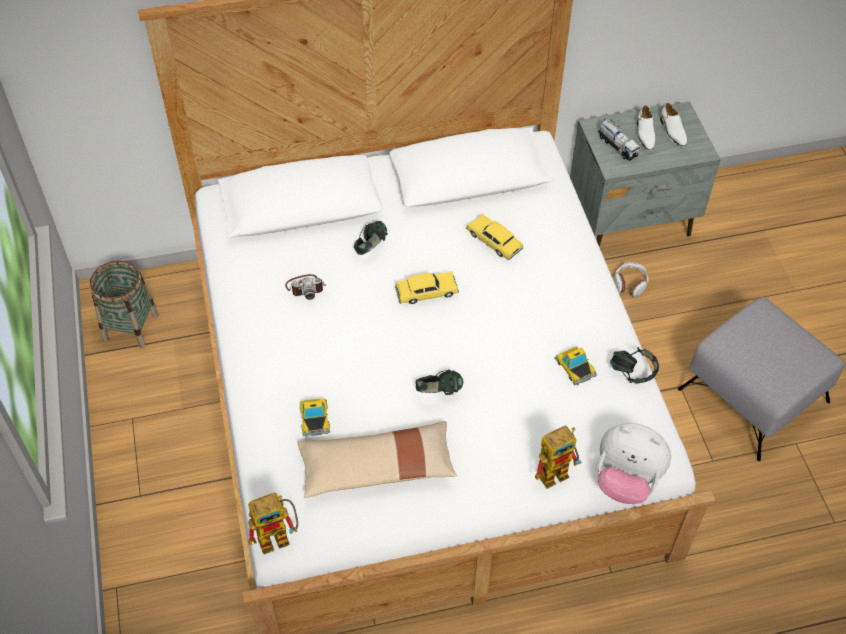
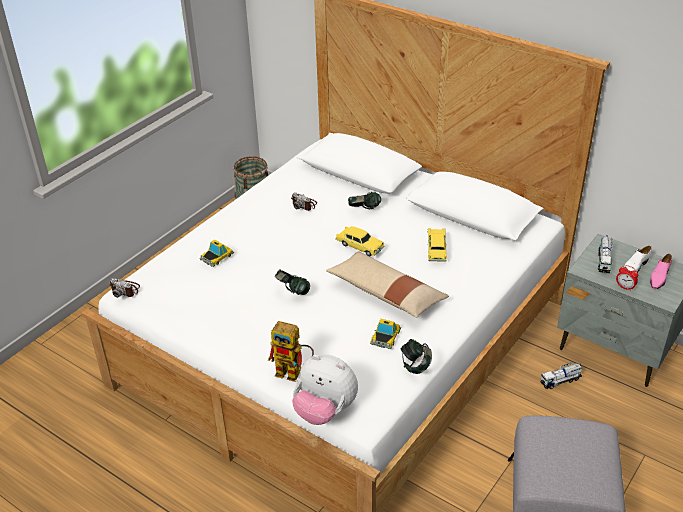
camera: 50 degrees right, 15 degrees down
toy robot [248,493,298,555] -> camera [109,278,140,298]
beige pillow [297,421,457,498] -> beige pillow moved to [326,251,449,318]
plush toy [597,423,671,504] -> plush toy turned 45 degrees counterclockwise [292,354,358,425]
headphones [614,262,649,298] -> toy truck [540,362,582,389]
white shoe [660,103,687,147] -> pink shoe [650,254,672,289]
none -> alarm clock [616,265,638,291]

